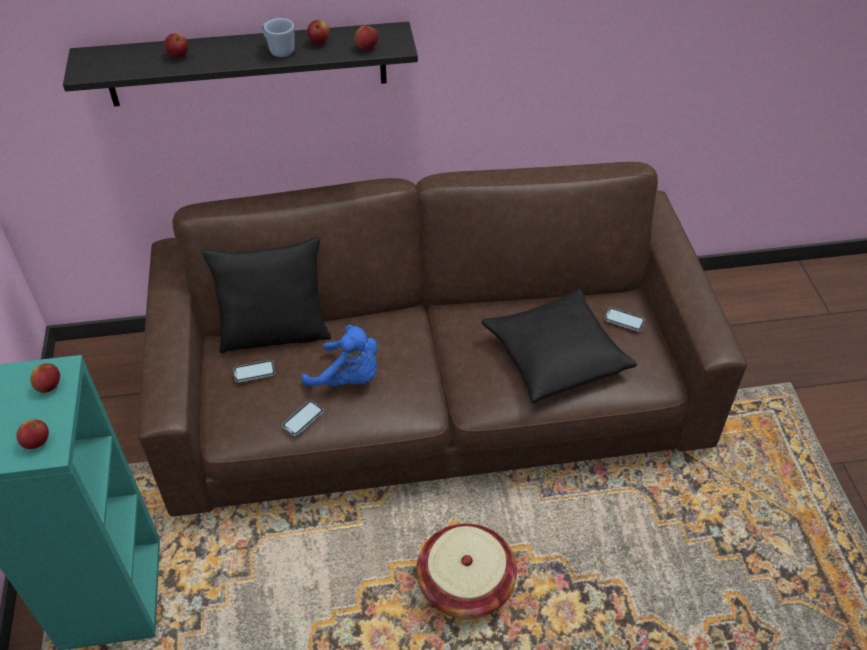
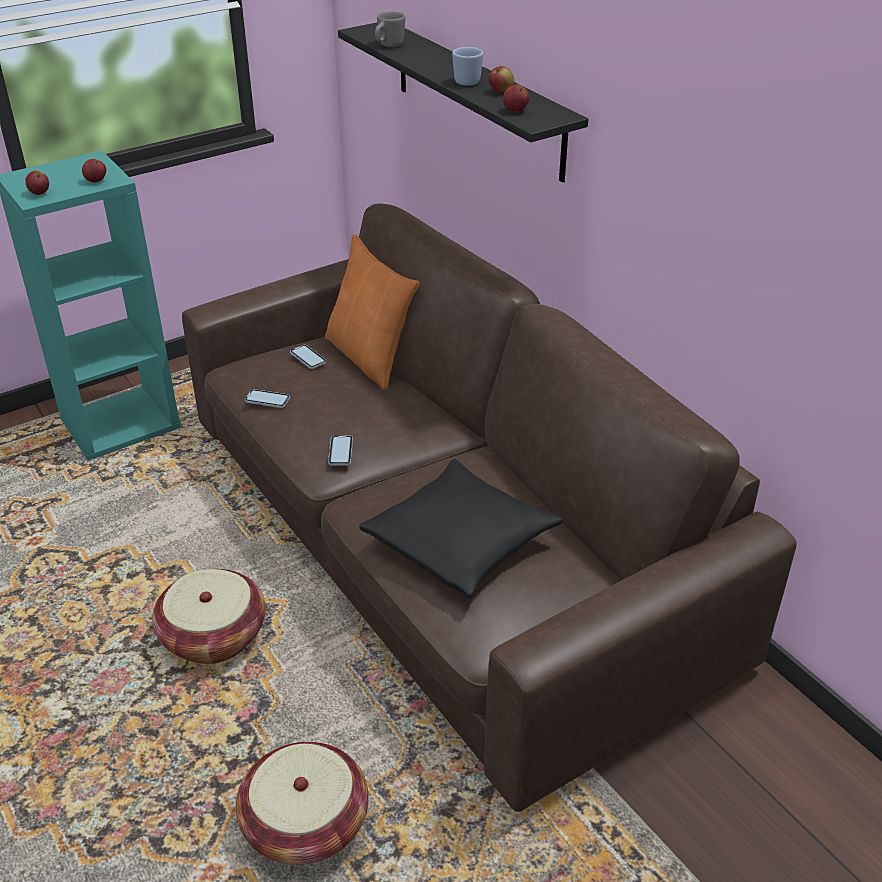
camera: 65 degrees right, 10 degrees down
apple [164,33,188,58] -> none
black pillow [202,236,331,353] -> orange pillow [325,235,420,390]
blue plush toy [301,325,378,387] -> none
phone [604,307,645,332] -> phone moved to [328,436,353,465]
none -> basket [236,742,369,865]
none -> grey mug [375,11,406,47]

